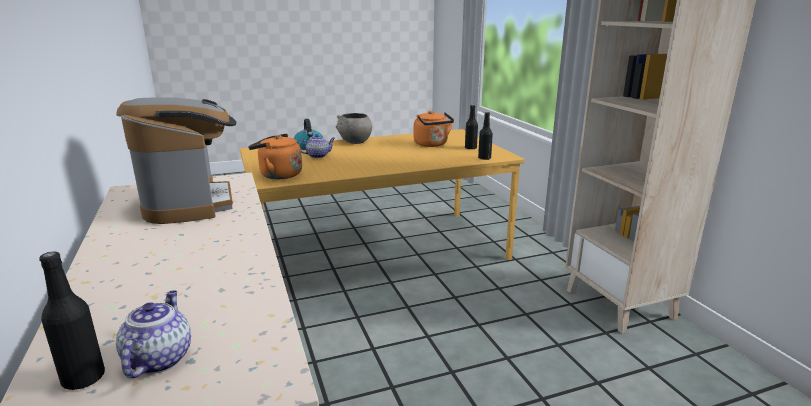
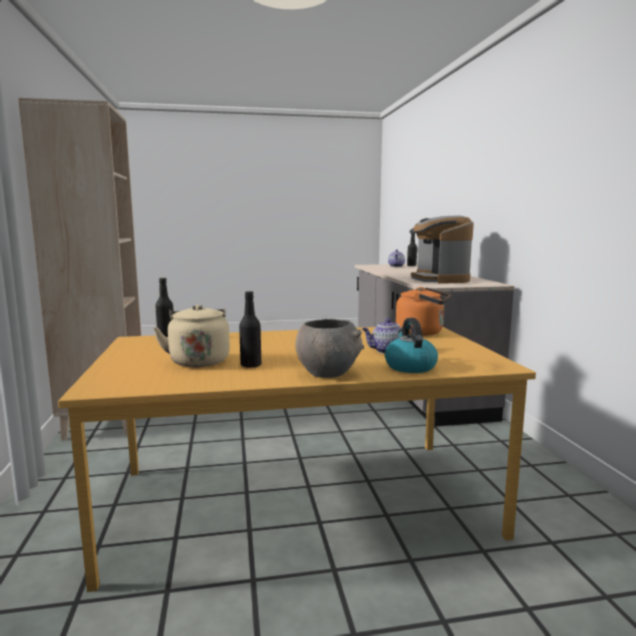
camera: 170 degrees left, 10 degrees down
orange kettle [414,111,454,147] -> beige kettle [153,305,230,367]
black bottle [465,105,478,149] -> black bottle moved to [239,291,261,368]

